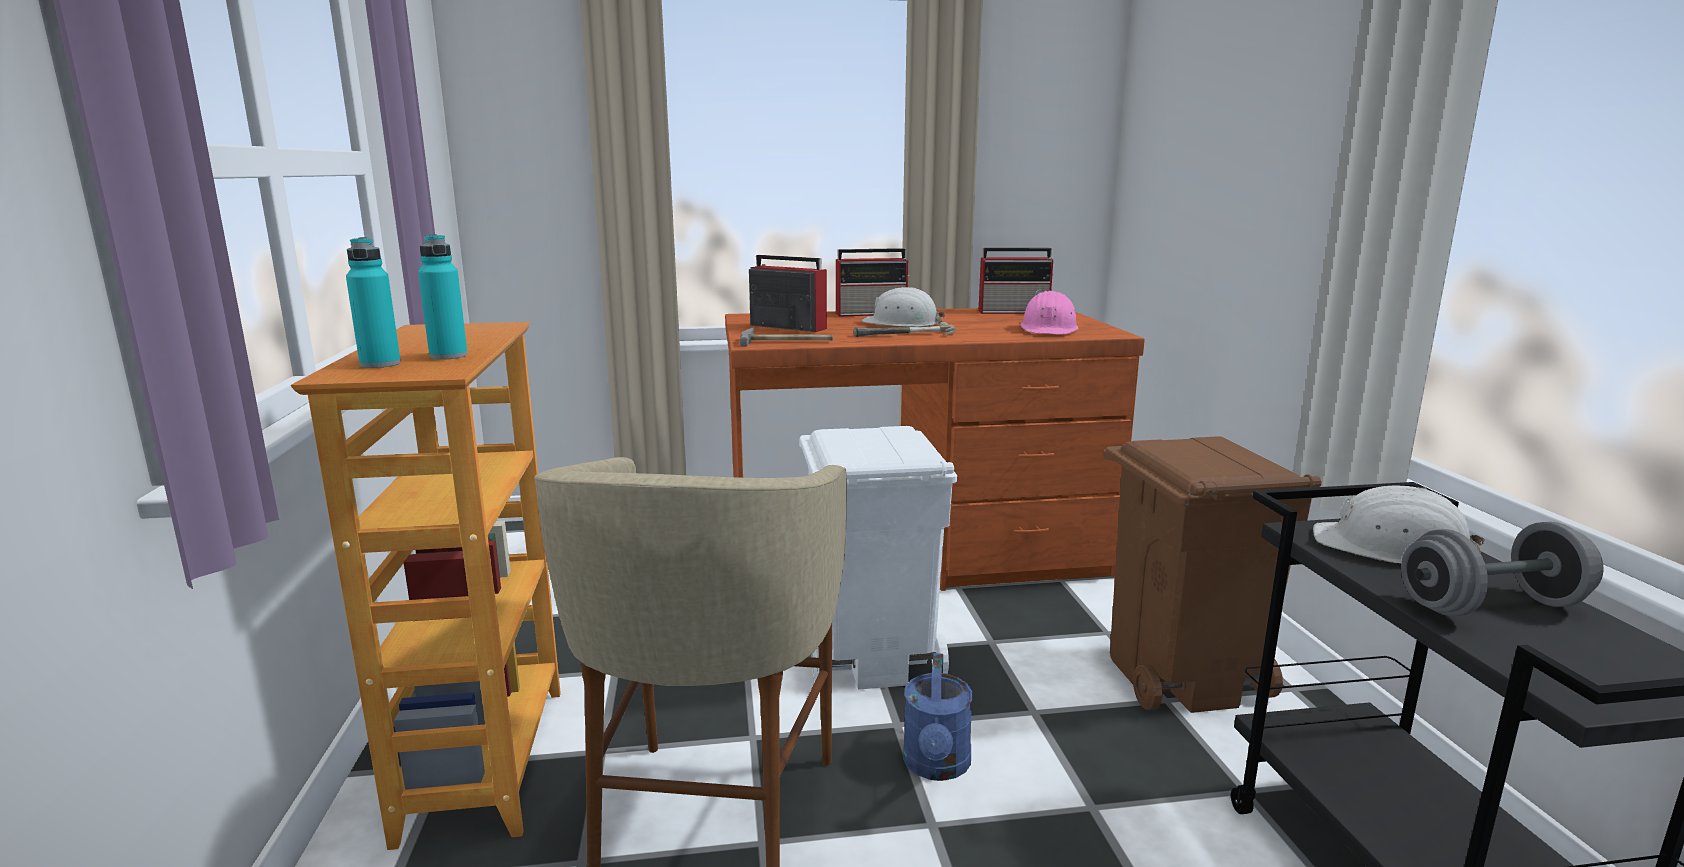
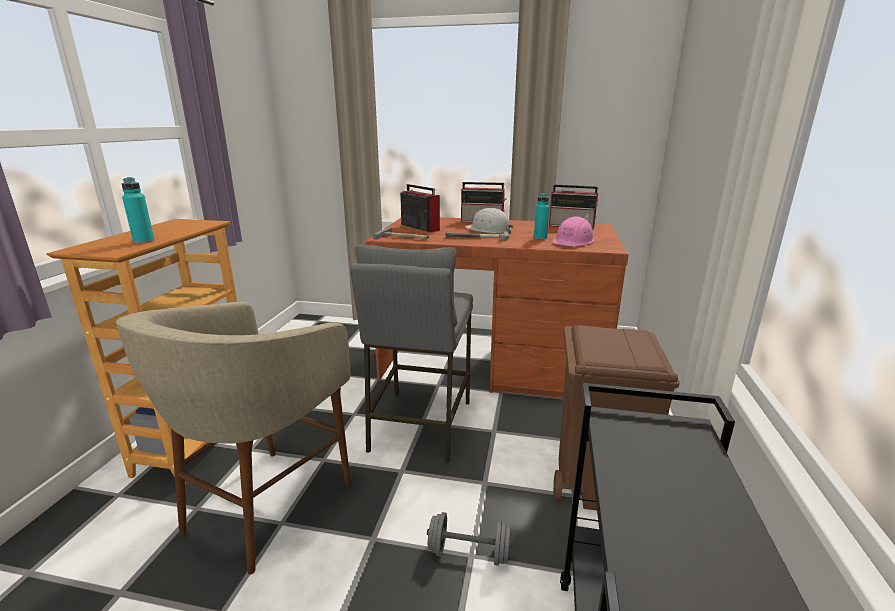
camera: 20 degrees right, 5 degrees up
turquoise bottle [346,237,401,368] -> turquoise bottle moved to [534,193,549,240]
white trash can [799,426,957,690] -> grey stool [350,245,473,464]
blue watering can [903,653,972,781] -> none
white hard hat [1313,485,1485,564] -> none
grey dumbbell [1401,522,1604,616] -> grey dumbbell moved to [427,512,513,566]

